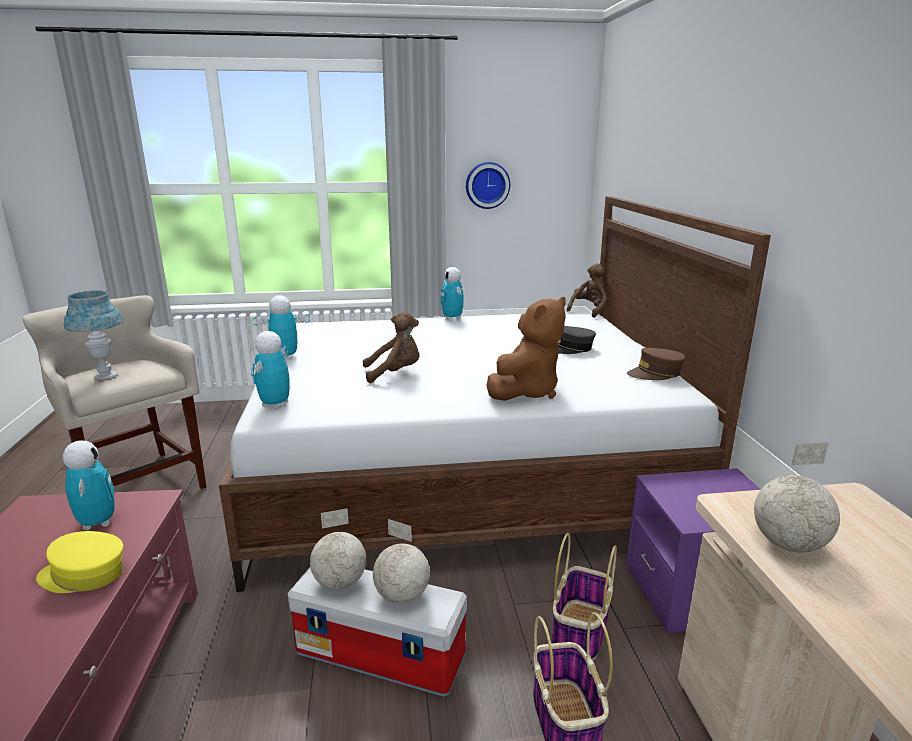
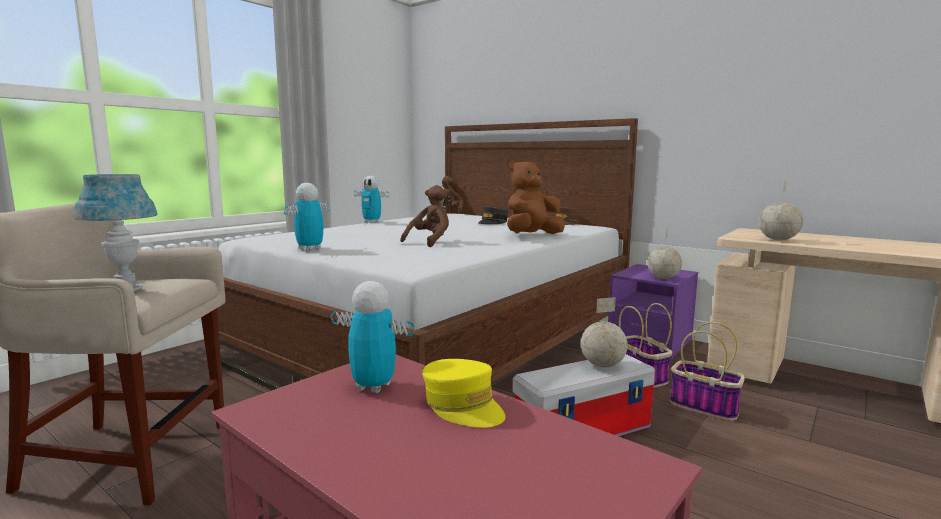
camera: 45 degrees left, 10 degrees down
yellow cap [36,531,123,593] -> yellow cap turned 90 degrees counterclockwise [422,359,506,428]
toy robot [251,331,290,409] -> none
globe [310,508,366,590] -> globe moved to [648,228,682,279]
wall clock [466,162,510,209] -> none
brown plush toy [486,297,566,401] -> brown plush toy turned 120 degrees counterclockwise [507,160,565,234]

